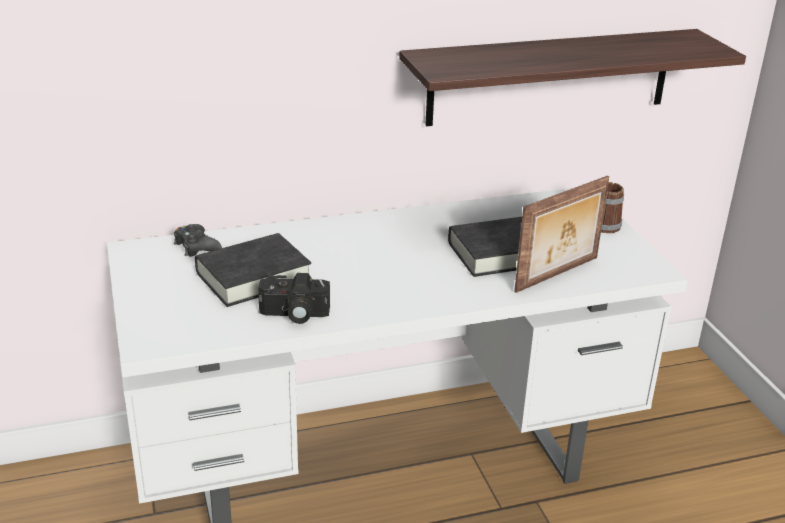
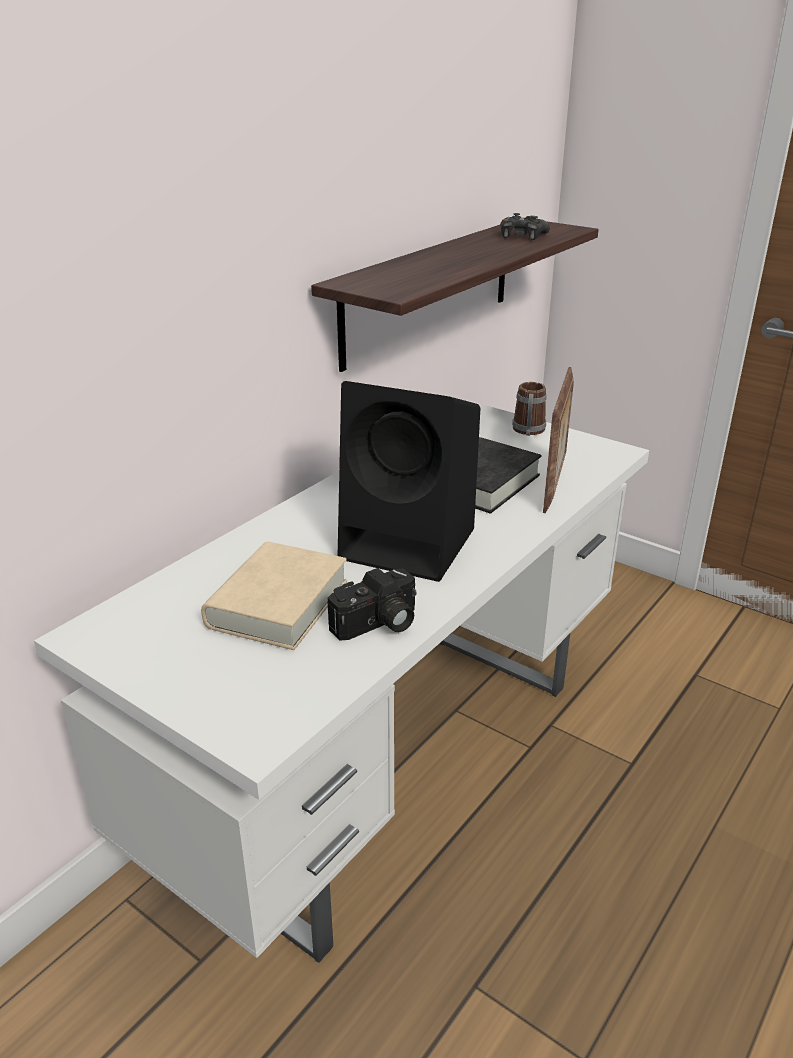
camera: 35 degrees left, 0 degrees up
black game controller [174,224,222,257] -> black game controller moved to [500,213,550,240]
black book [195,233,311,307] -> beige book [201,542,347,650]
none -> black speaker [338,381,480,582]

